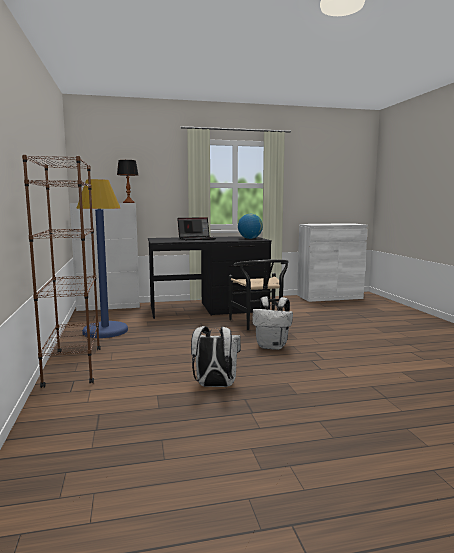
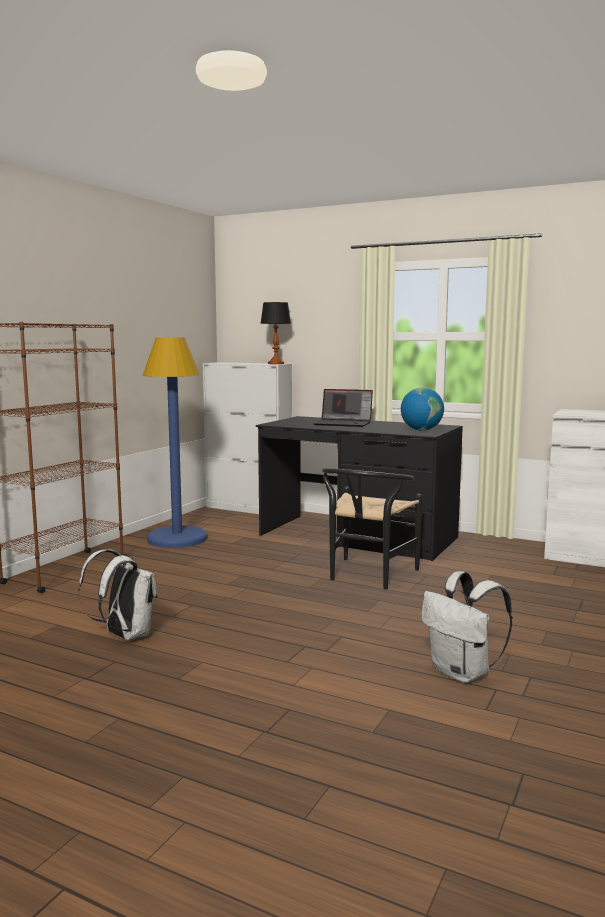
camera: 40 degrees right, 0 degrees up
white backpack [252,297,293,350] -> white backpack moved to [421,571,513,683]

